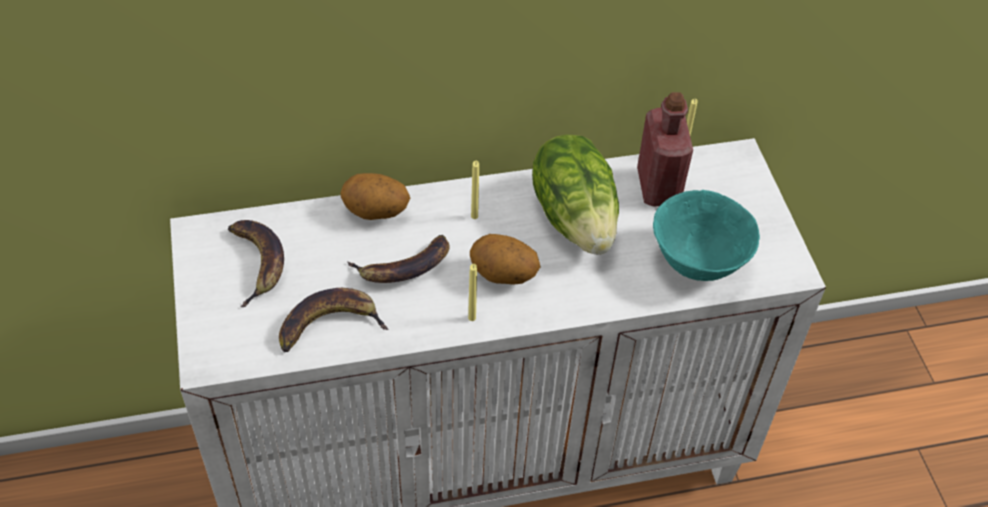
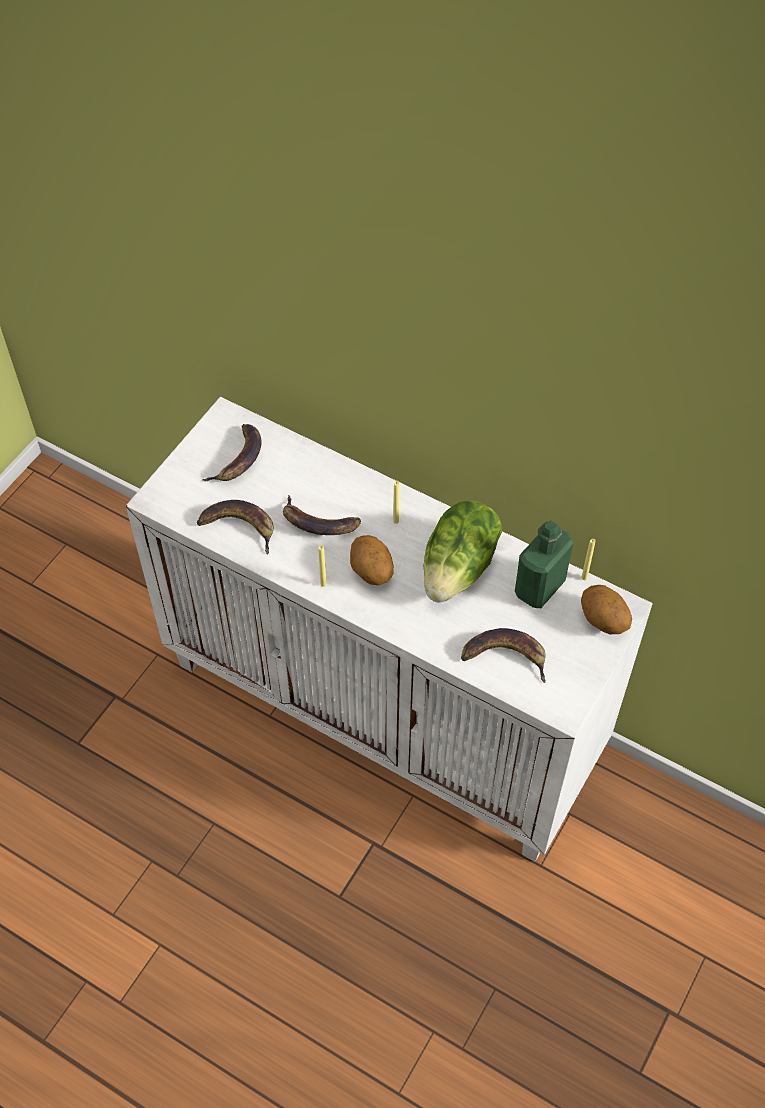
camera: 45 degrees right, 5 degrees up
potato [341,173,410,220] -> potato moved to [581,585,632,634]
red bottle [637,92,693,206] -> green bottle [515,521,574,608]
turquoise bowl [653,190,760,281] -> banana [461,628,546,683]

